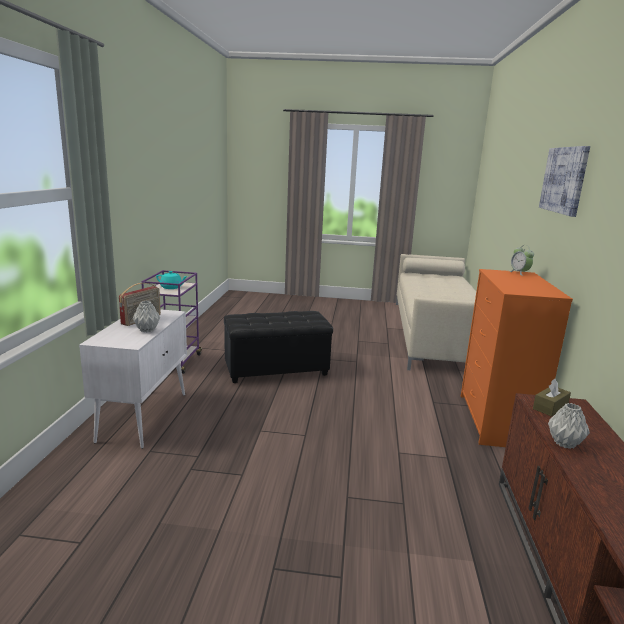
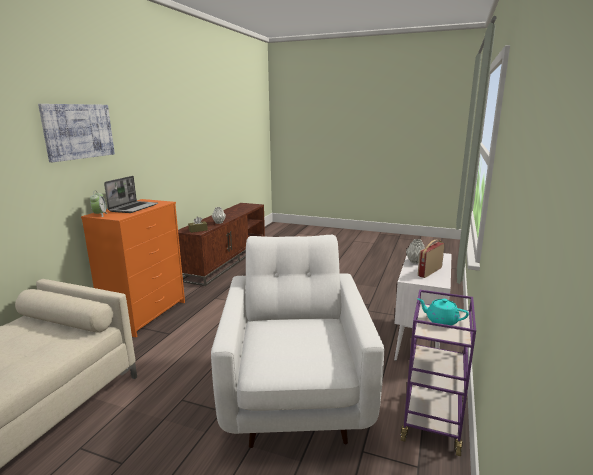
camera: 165 degrees left, 0 degrees up
black ottoman [224,311,333,383] -> white armchair [211,235,384,448]
none -> laptop [104,176,158,213]

